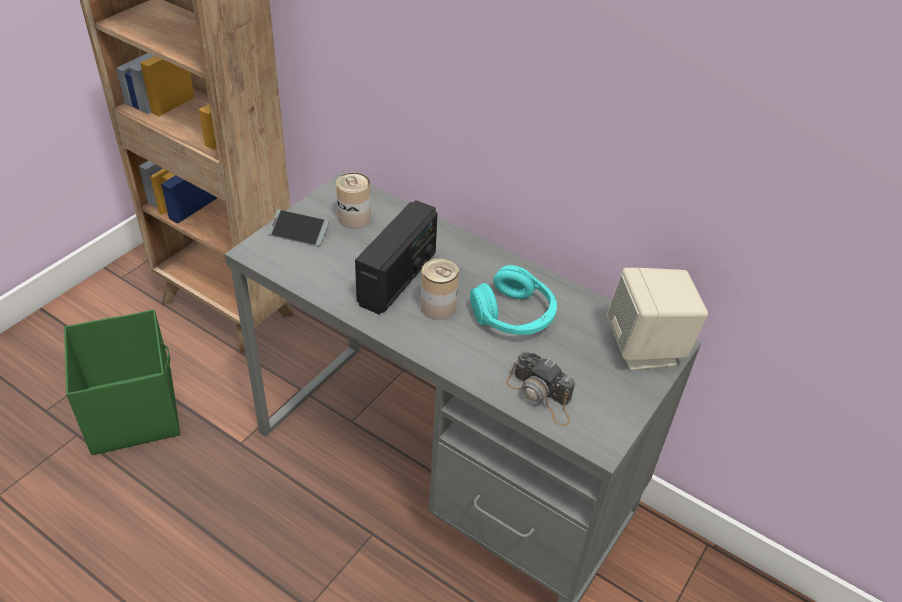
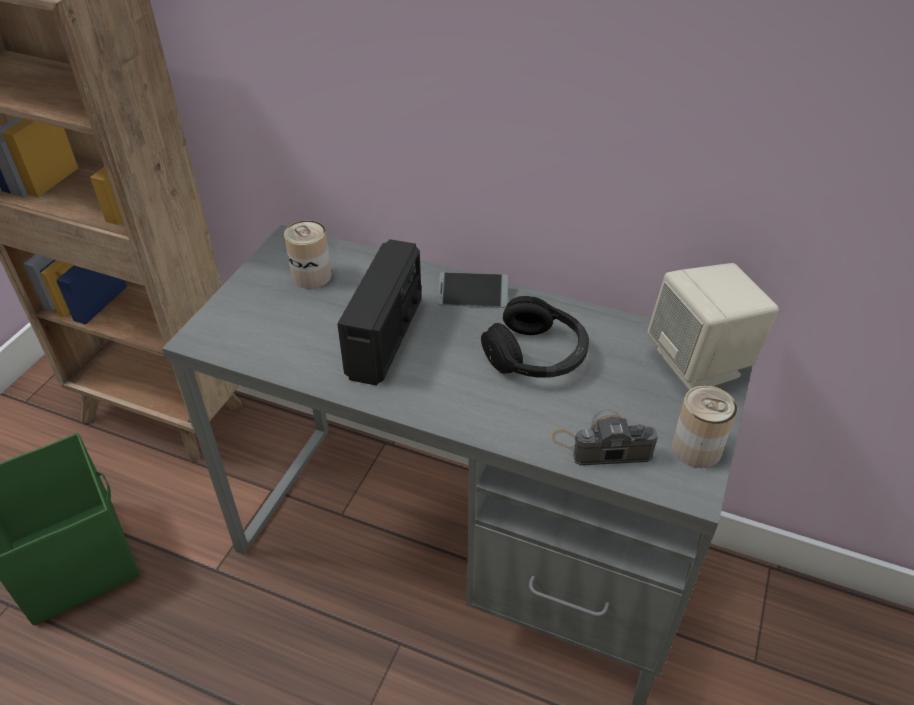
camera: 10 degrees left, 0 degrees up
phone [268,209,329,246] -> phone moved to [438,272,508,308]
can [420,259,459,320] -> can moved to [672,386,737,468]
turquoise headphones [470,265,557,335] -> black headphones [481,296,589,378]
camera [506,351,575,426] -> camera turned 150 degrees clockwise [552,410,658,465]

